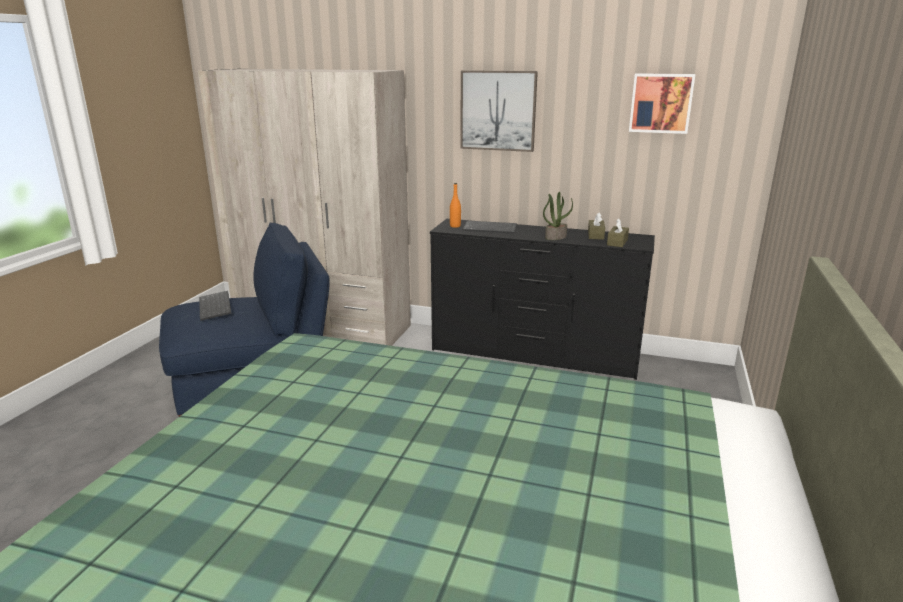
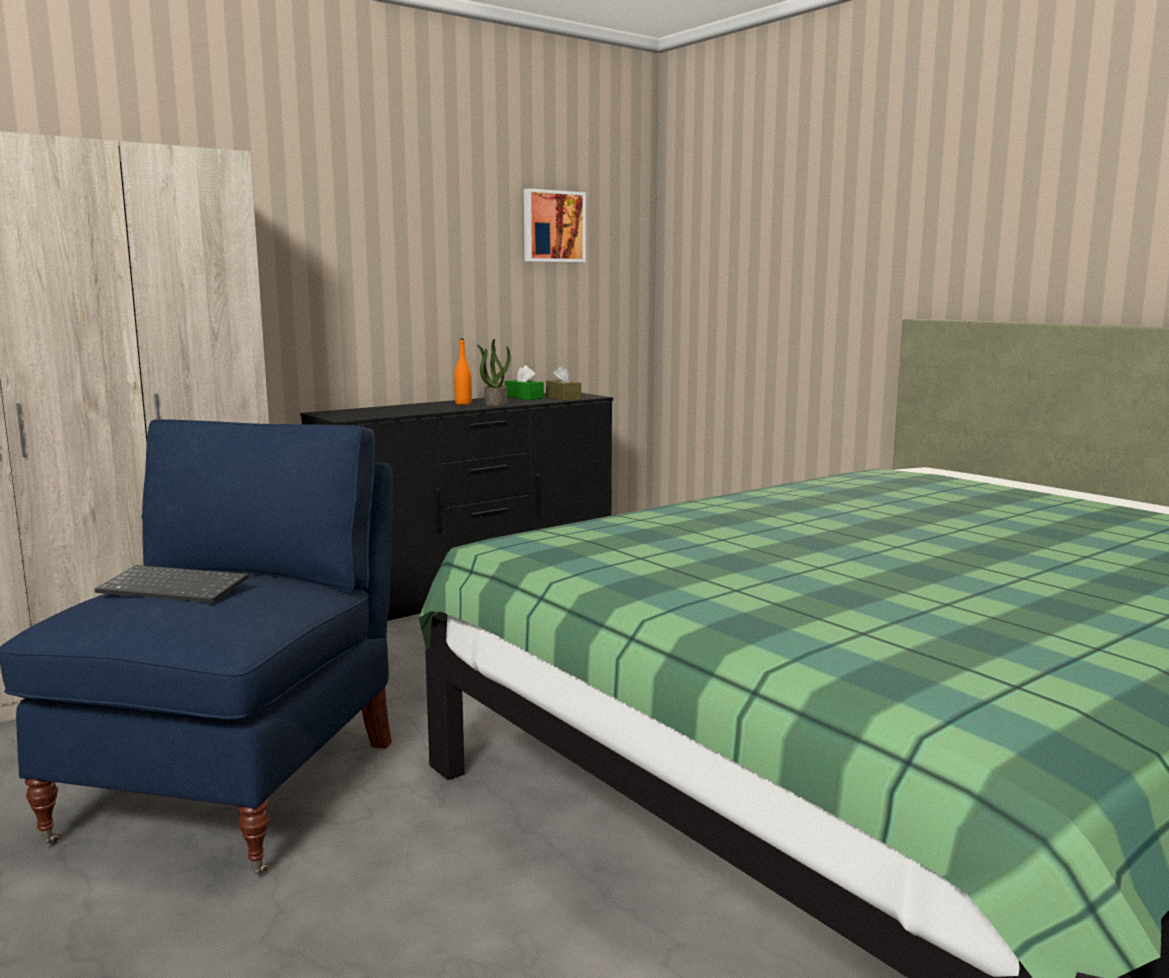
camera: 55 degrees left, 10 degrees down
orange bottle [450,183,461,228] -> orange bottle moved to [454,339,472,405]
picture [460,70,538,152] -> none
keyboard [463,221,517,234] -> none
brown tissue box [588,212,605,240] -> green tissue box [504,365,544,400]

